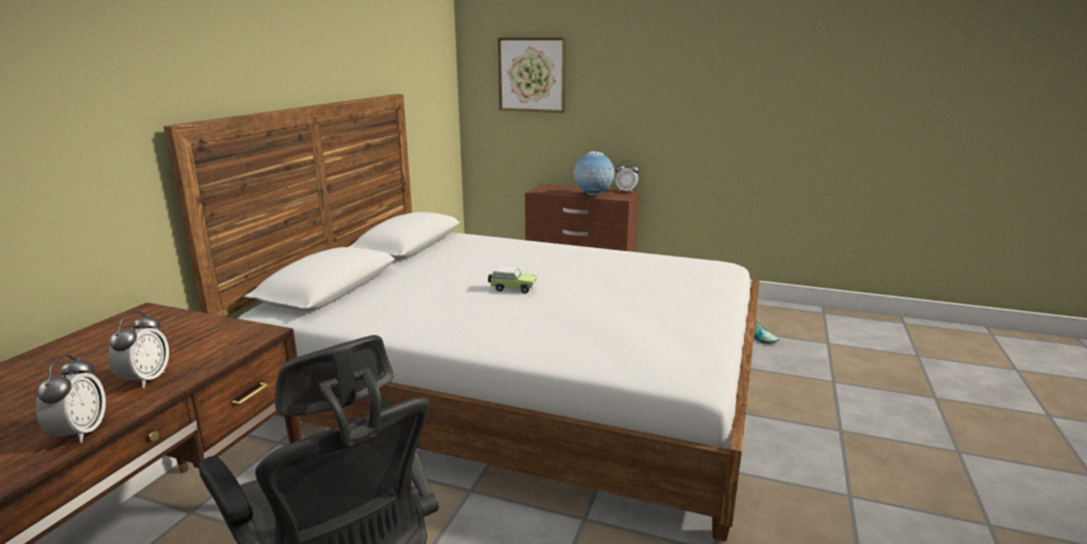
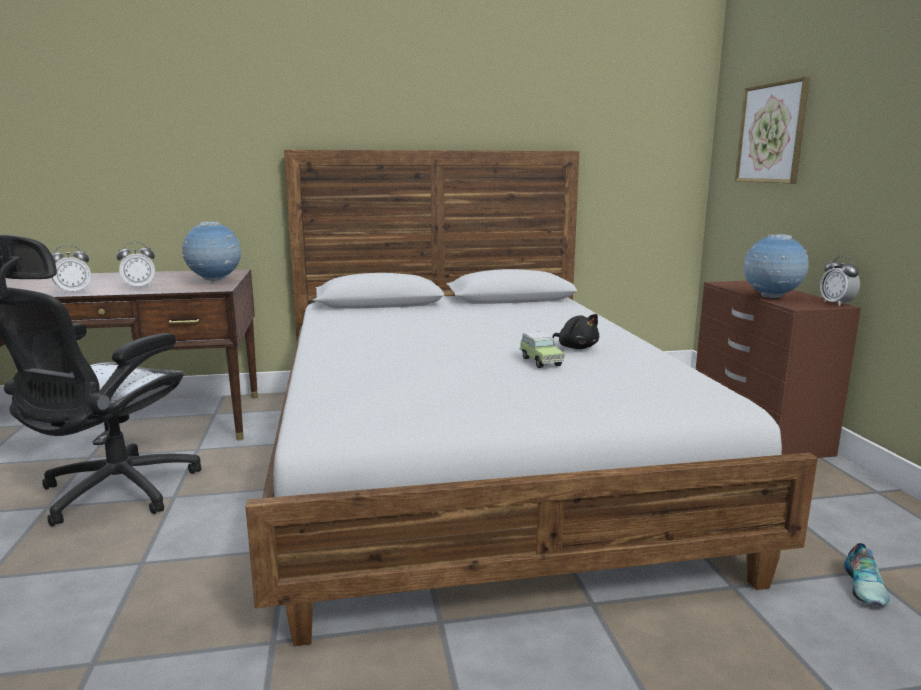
camera: 60 degrees right, 5 degrees down
toy car [488,266,536,294] -> toy car moved to [519,332,565,368]
none -> globe [181,221,242,282]
none -> black plush toy [552,314,599,349]

